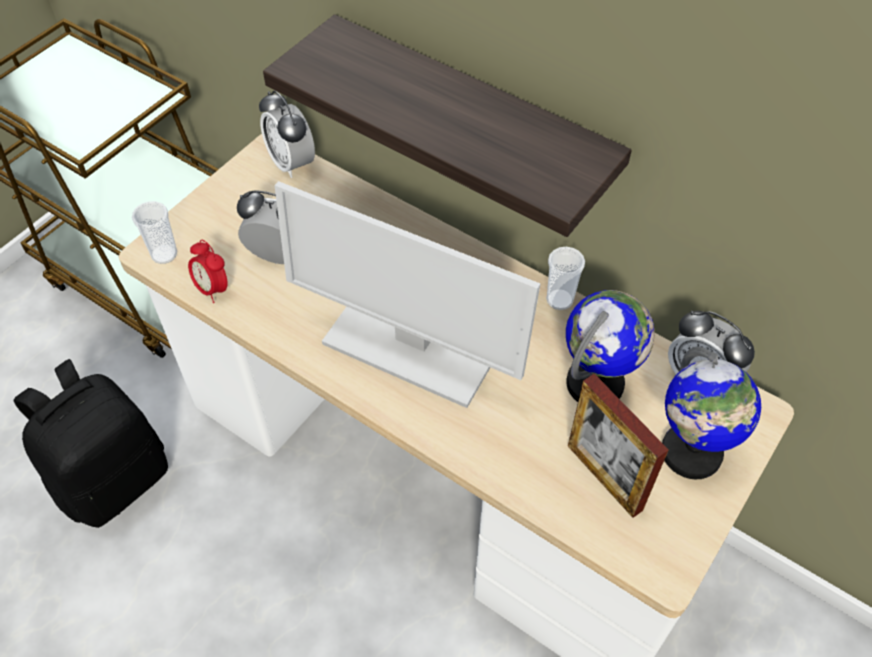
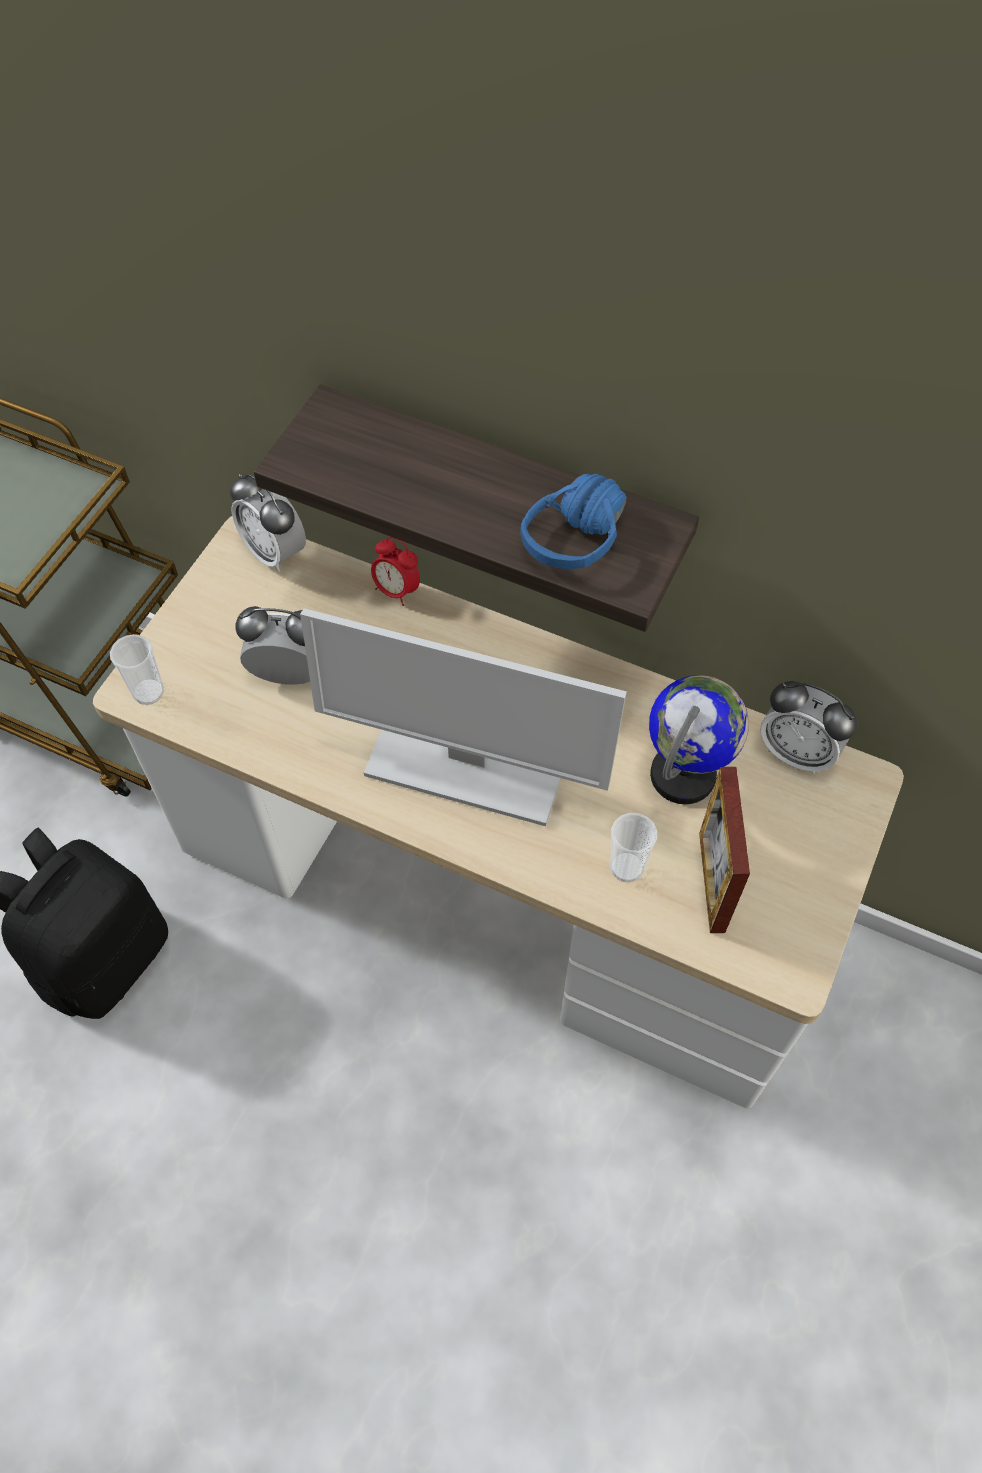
camera: 10 degrees left, 5 degrees up
alarm clock [188,240,228,303] -> alarm clock moved to [371,536,420,606]
cup [546,247,585,310] -> cup moved to [610,813,657,882]
picture frame [568,374,668,518] -> picture frame turned 45 degrees clockwise [699,767,750,933]
globe [662,347,761,479] -> none
none -> blue headphones [521,474,627,569]

